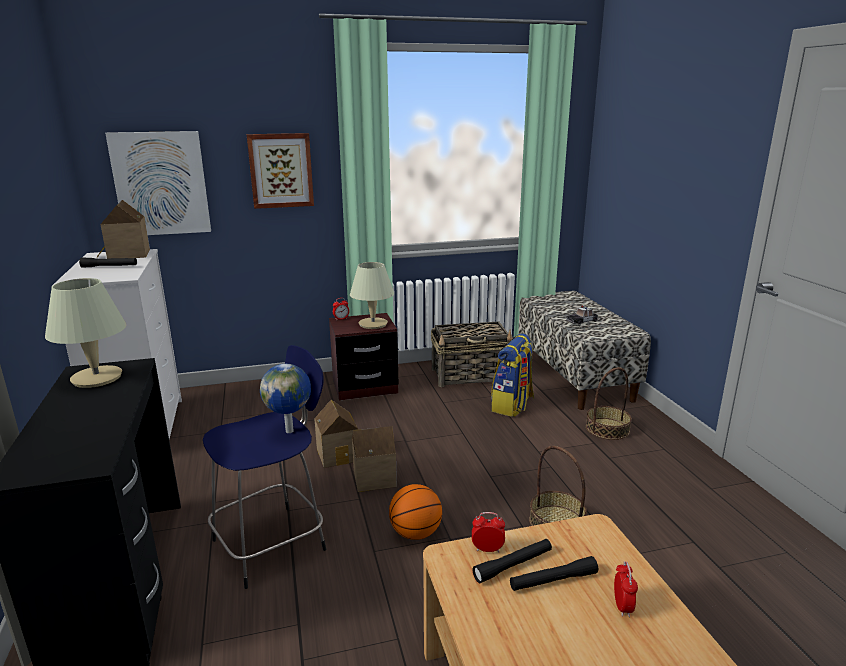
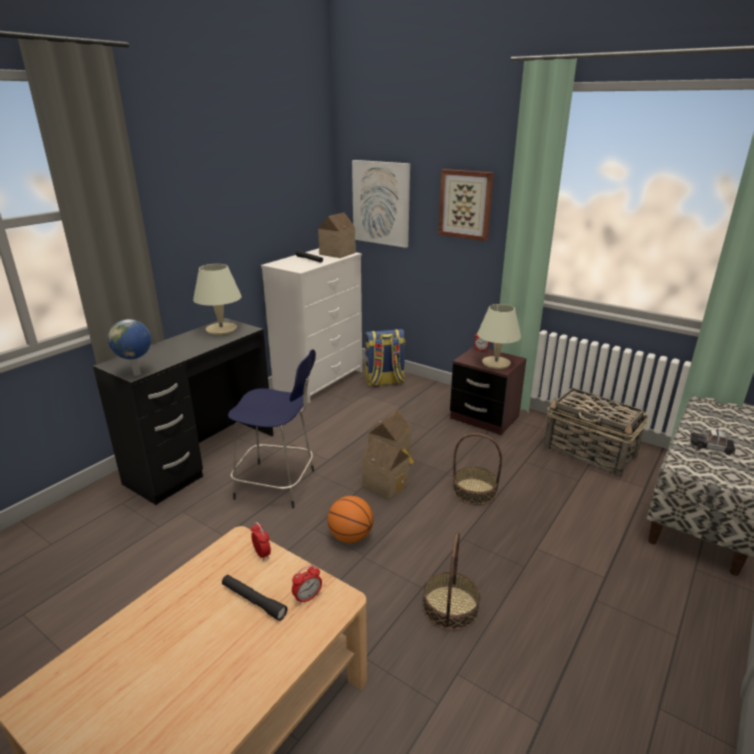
camera: 50 degrees right, 5 degrees up
globe [260,364,311,433] -> globe moved to [108,319,151,376]
black flashlight [472,539,552,583] -> none
backpack [491,333,534,417] -> backpack moved to [365,329,405,386]
basket [586,367,632,440] -> basket moved to [453,433,502,505]
alarm clock [614,561,638,617] -> alarm clock moved to [292,565,322,604]

